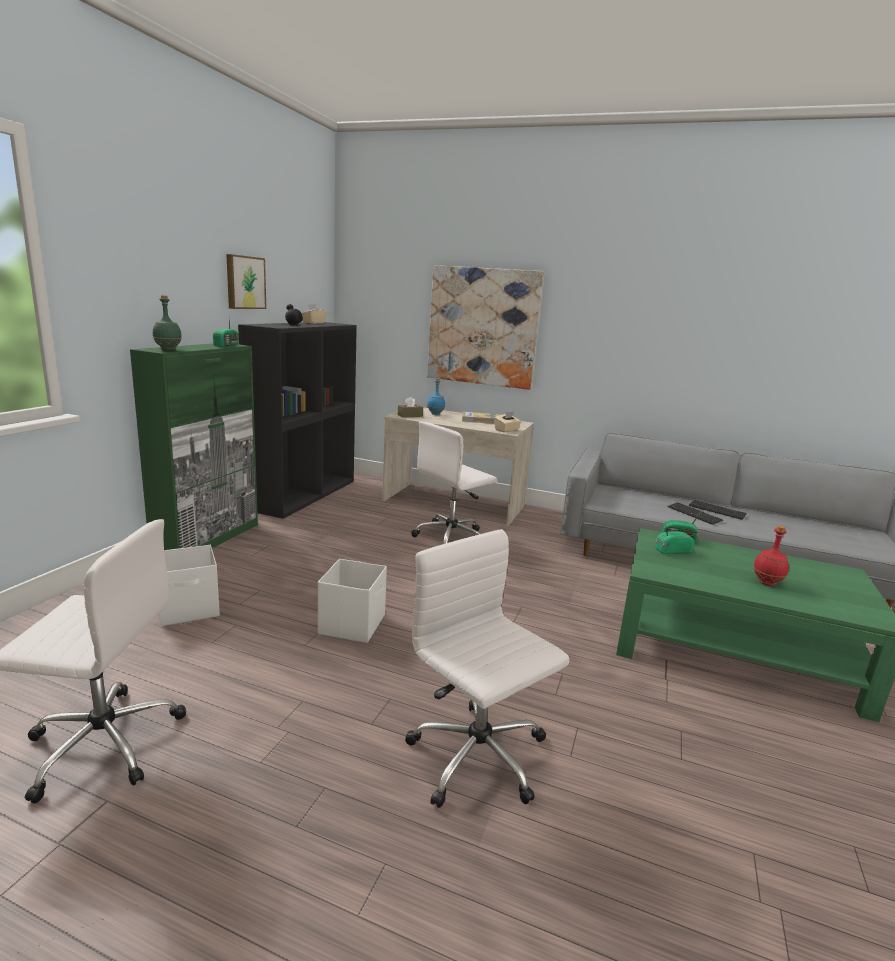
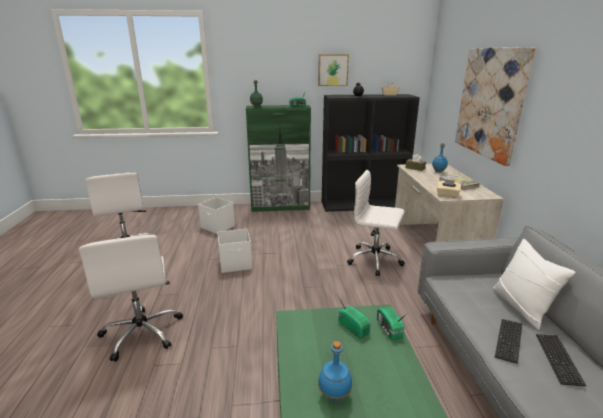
camera: 65 degrees right, 5 degrees up
white office chair [405,529,570,808] -> white office chair turned 135 degrees clockwise [79,235,183,362]
red bottle [753,525,789,586] -> blue bottle [318,341,352,402]
none -> white pillow [493,239,575,330]

